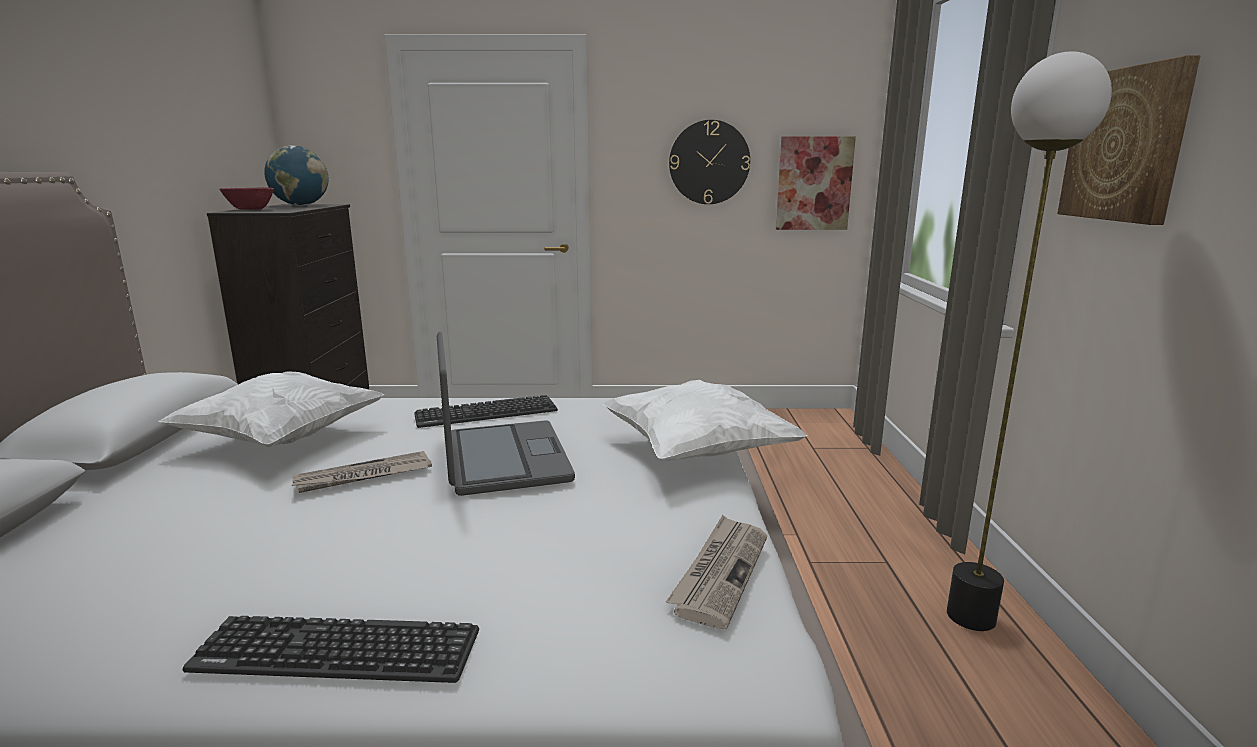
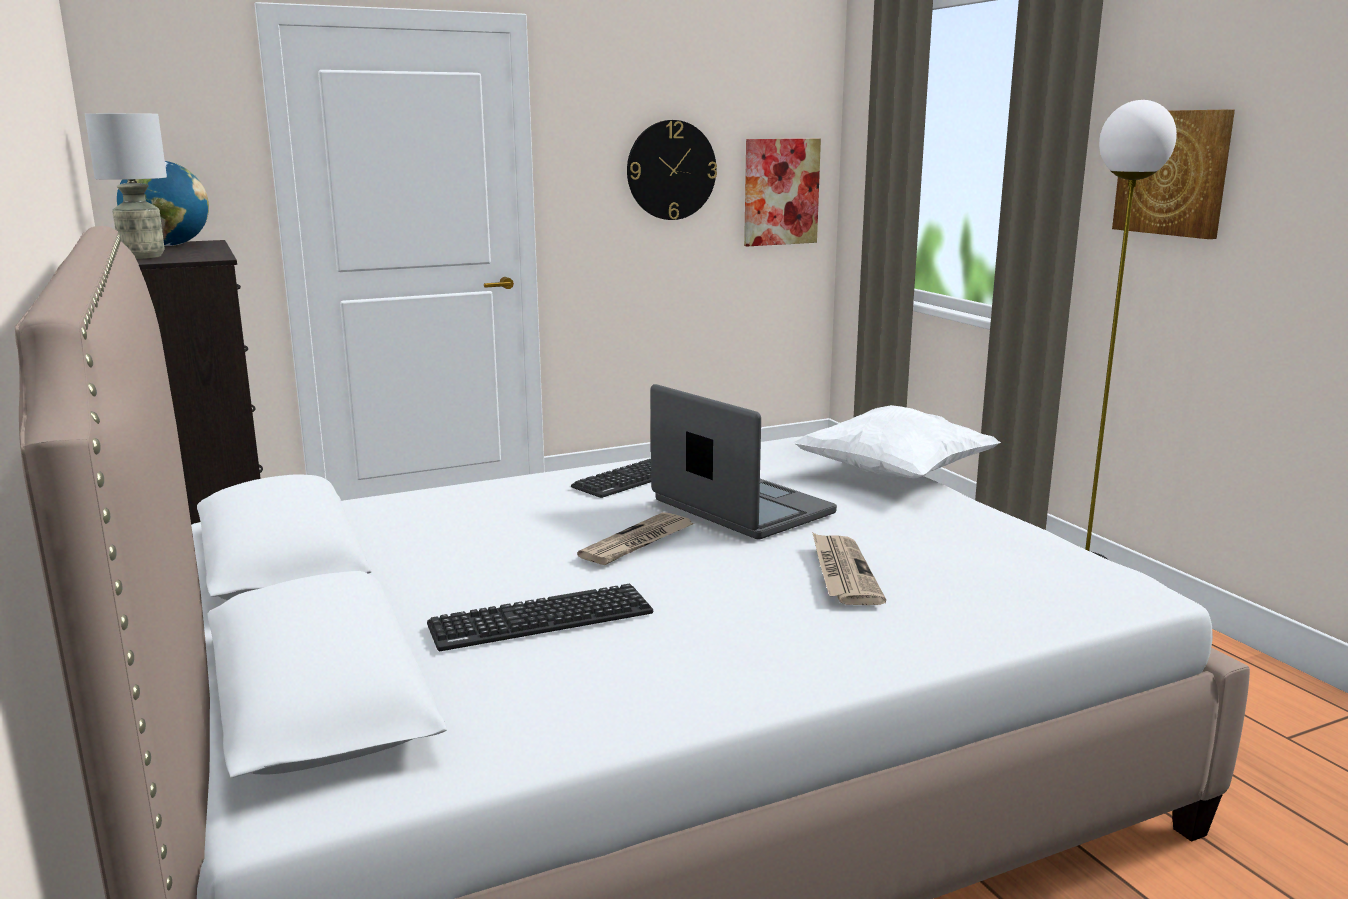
camera: 25 degrees left, 0 degrees up
white pillow [158,371,384,447] -> none
keyboard [183,616,479,683] -> keyboard moved to [427,584,654,651]
red bowl [220,187,274,210] -> grey table lamp [85,113,167,259]
newspaper [666,515,767,629] -> newspaper moved to [812,532,886,605]

